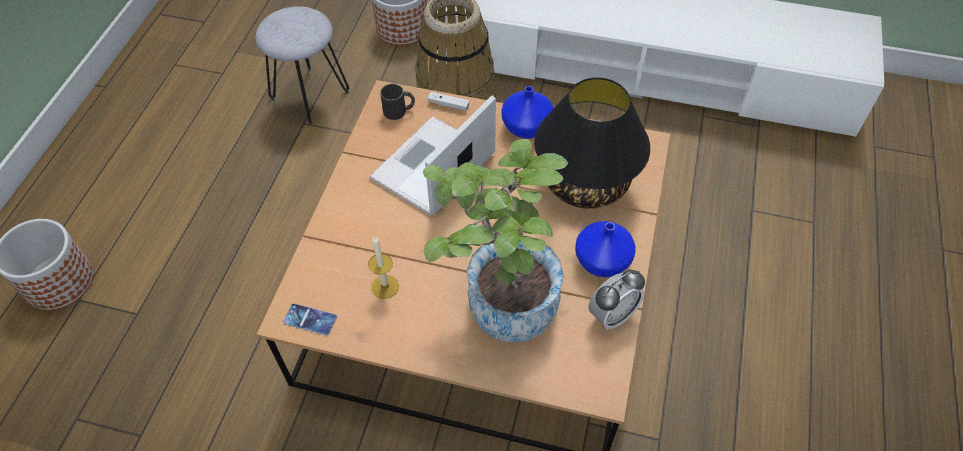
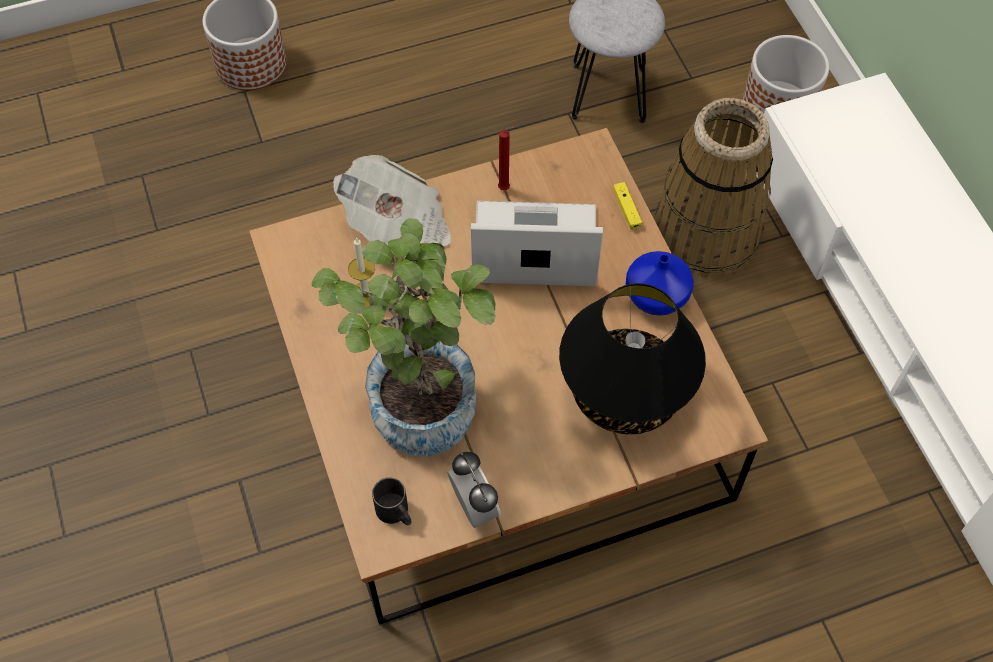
camera: 55 degrees right, 5 degrees up
phone [283,303,337,335] -> none
black mug [380,84,415,120] -> black mug moved to [372,477,412,525]
white game controller [428,92,469,111] -> yellow game controller [613,182,642,230]
blue vase [575,221,636,277] -> none
alarm clock [588,270,645,330] -> alarm clock turned 135 degrees counterclockwise [447,452,501,528]
none -> newspaper [333,155,452,246]
none -> red candle [498,126,515,190]

